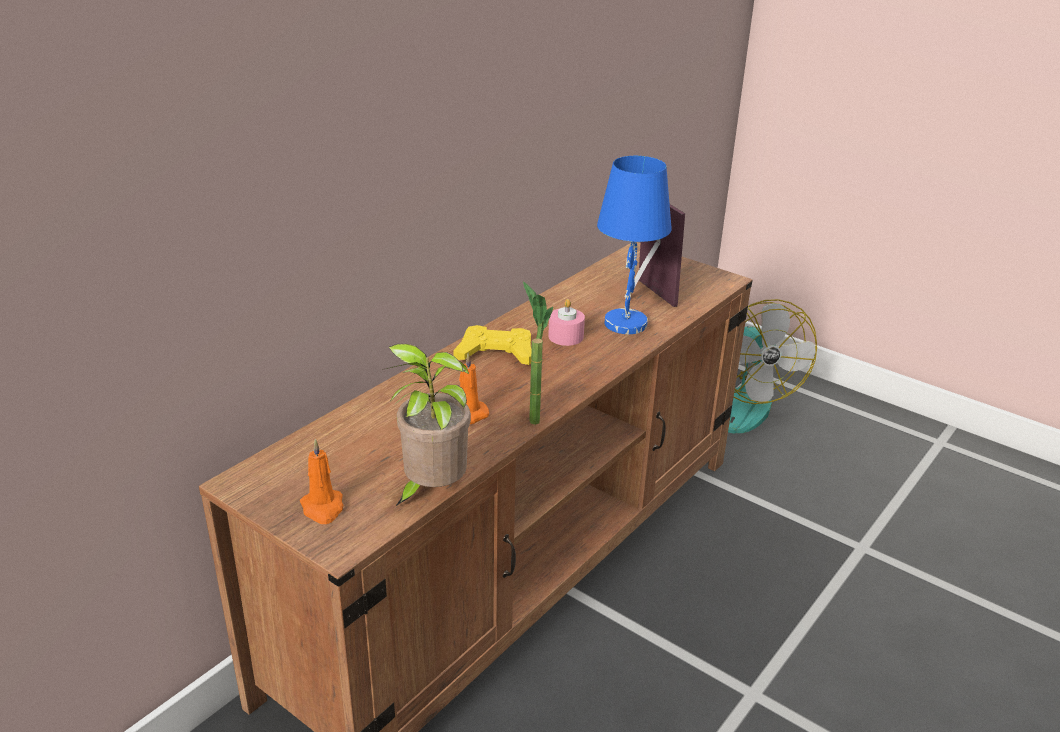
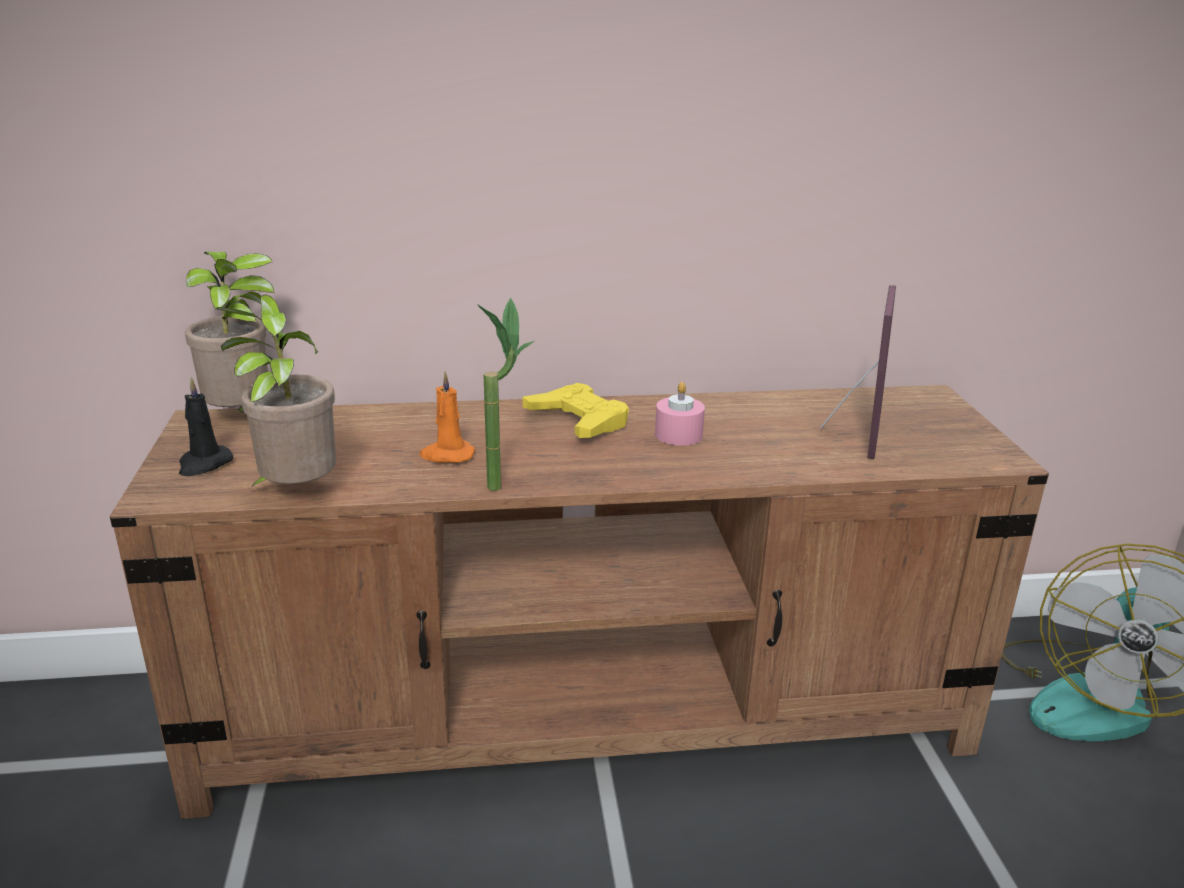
camera: 45 degrees right, 5 degrees down
orange candle [300,439,343,524] -> black candle [179,378,233,476]
blue table lamp [597,156,672,334] -> none
none -> potted plant [185,252,275,412]

